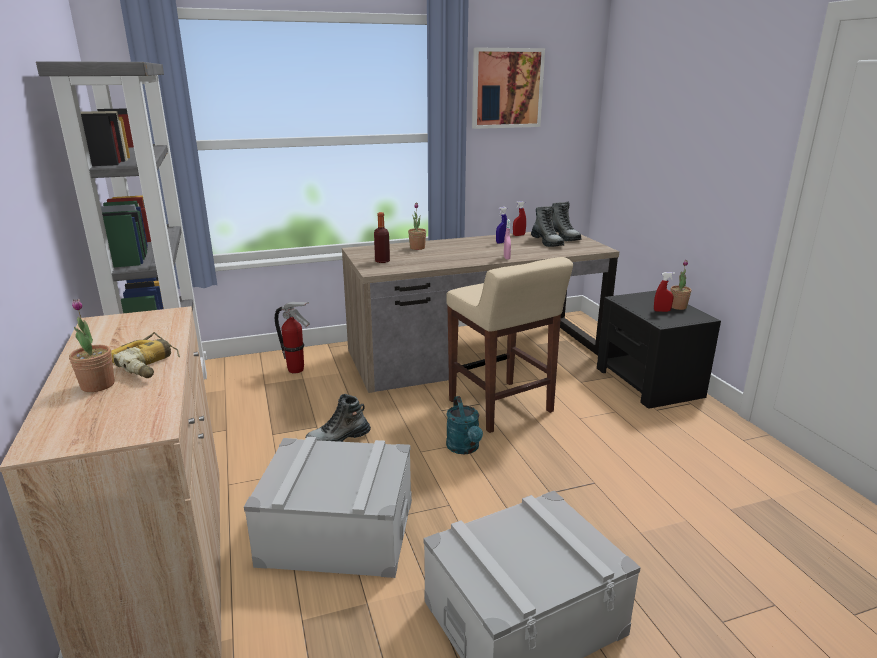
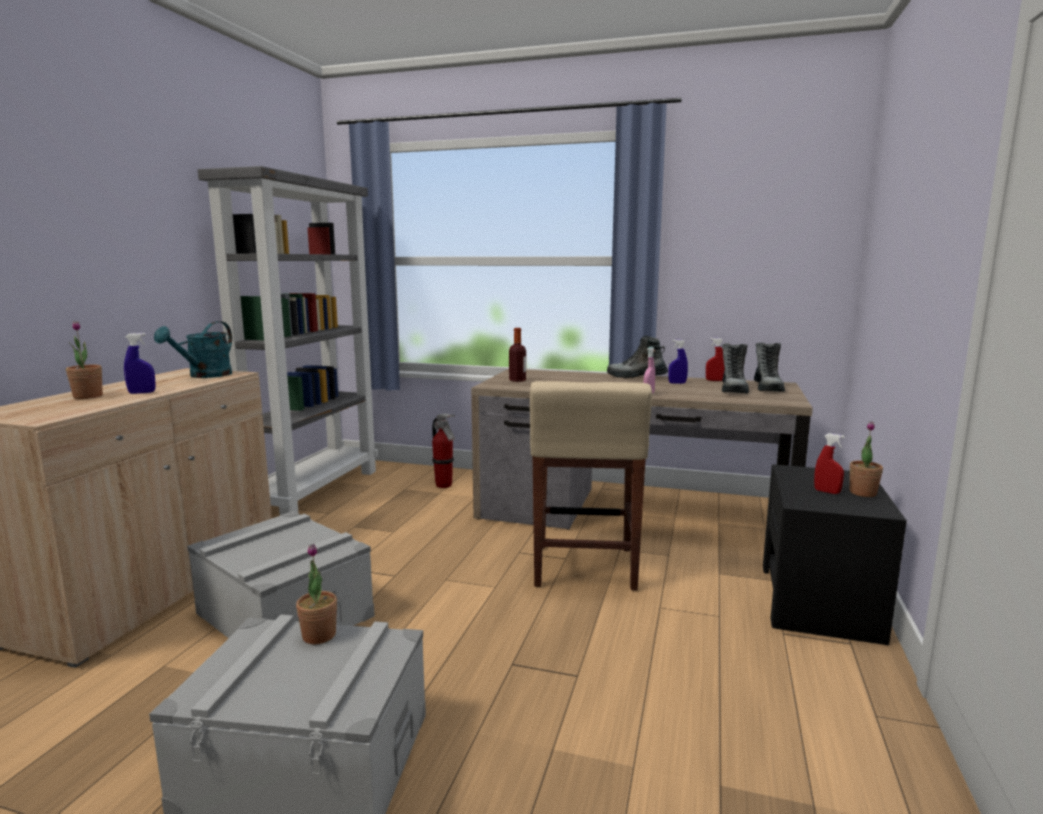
camera: 35 degrees right, 10 degrees down
power drill [111,332,180,378] -> blue spray bottle [124,333,155,394]
boot [306,394,371,442] -> boot moved to [607,336,668,379]
potted plant [408,203,426,250] -> potted plant moved to [296,544,337,644]
turquoise watering can [446,396,483,454] -> turquoise watering can moved to [154,321,232,378]
picture [472,47,545,129] -> none

